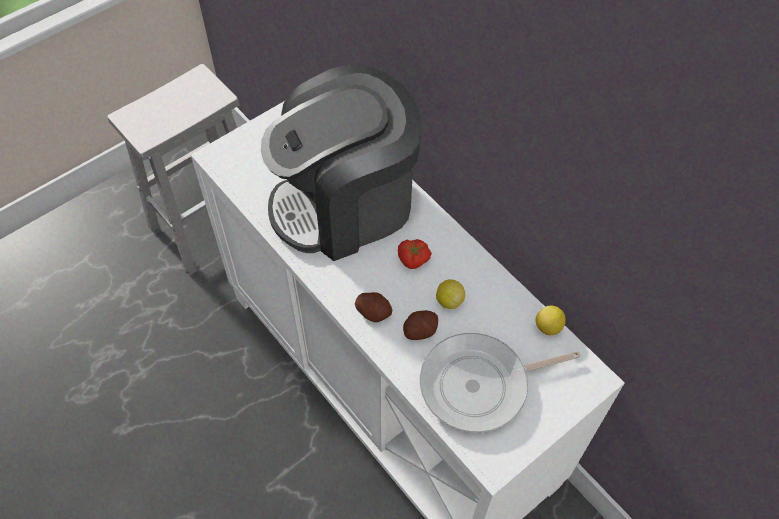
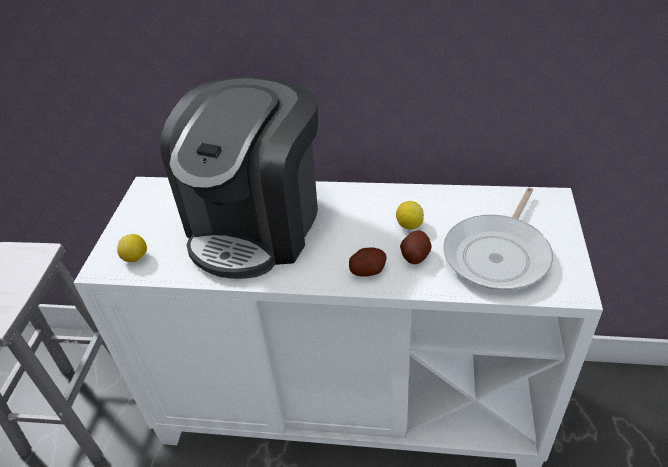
camera: 40 degrees left, 15 degrees down
tomato [398,239,432,269] -> none
lemon [536,306,566,335] -> lemon moved to [117,234,147,262]

